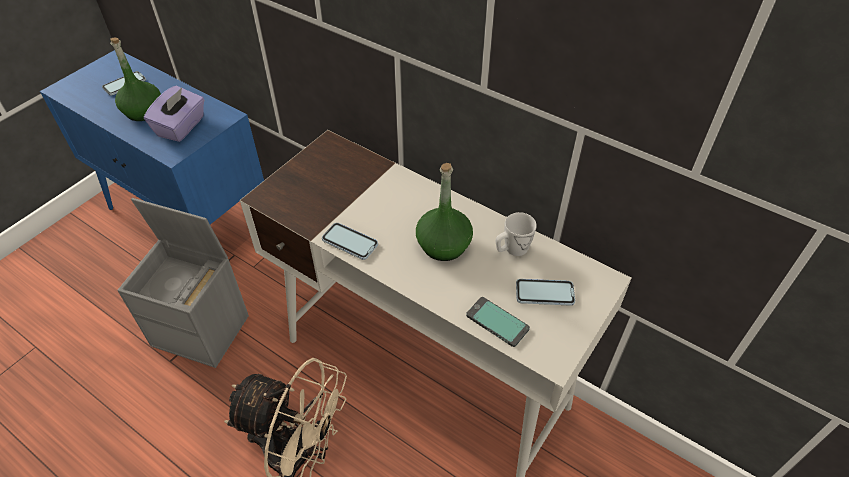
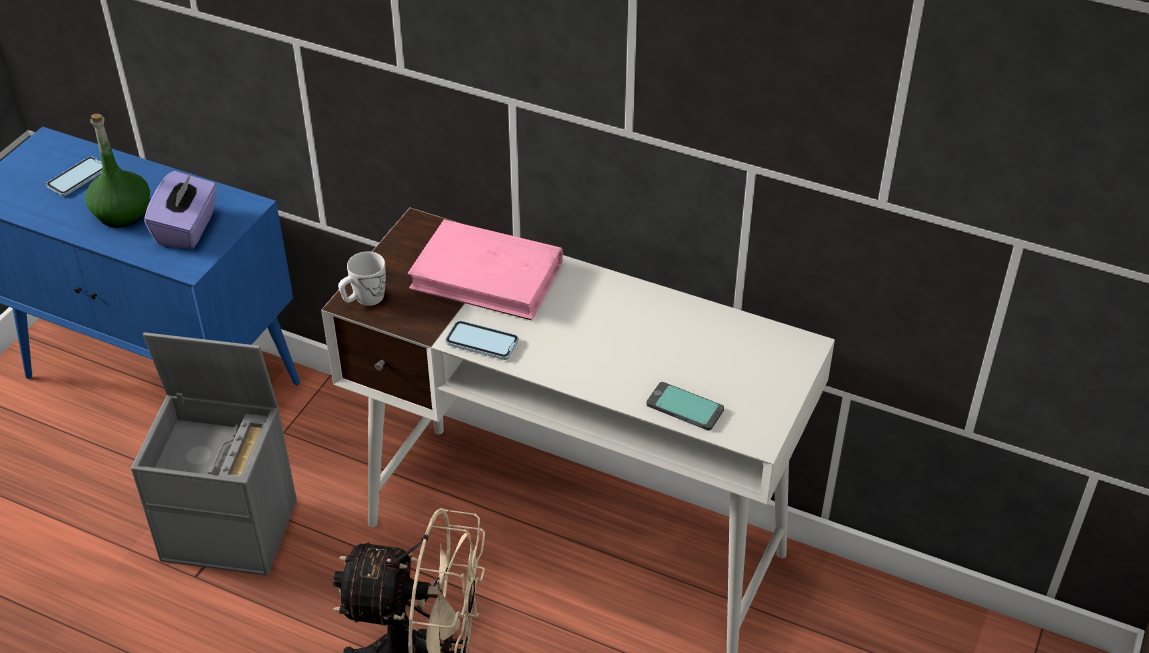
camera: 10 degrees left, 5 degrees down
green bottle [416,163,473,261] -> none
white mug [495,212,537,256] -> white mug moved to [338,251,386,306]
phone [516,279,575,306] -> none
none -> pink book [408,219,563,320]

